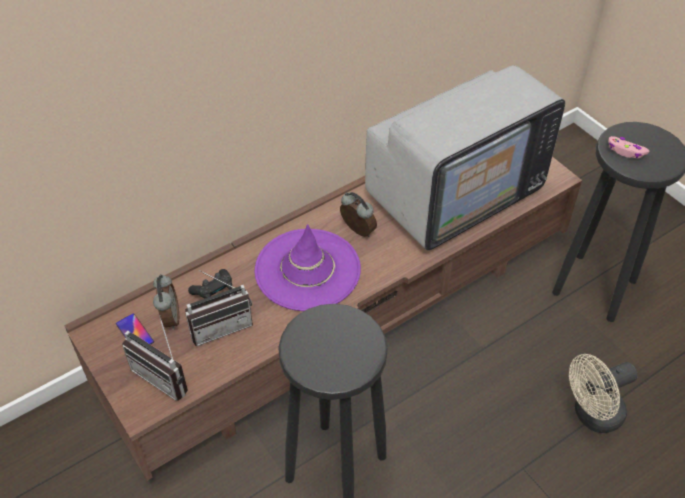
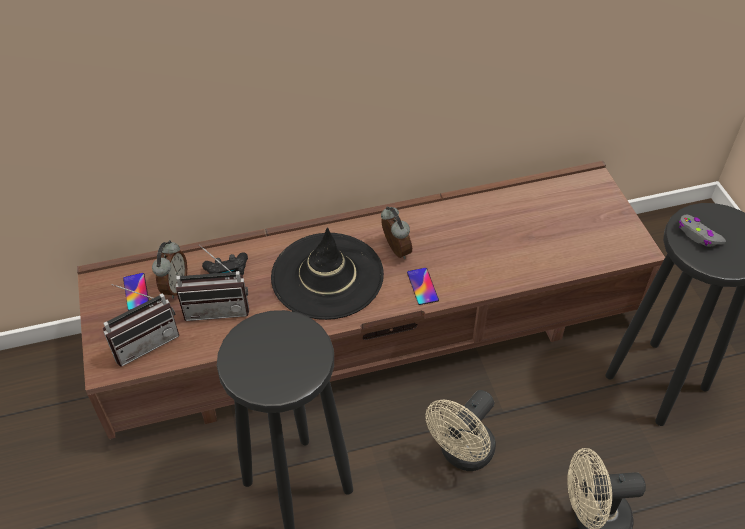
camera: 20 degrees right, 0 degrees up
radio [122,315,188,401] -> radio turned 90 degrees counterclockwise [103,284,179,367]
purple hat [255,224,361,311] -> black hat [271,227,384,320]
television [365,65,565,250] -> none
pink game controller [608,136,649,159] -> grey game controller [679,215,726,247]
none -> phone [407,268,439,305]
none -> beige fan [425,390,496,471]

